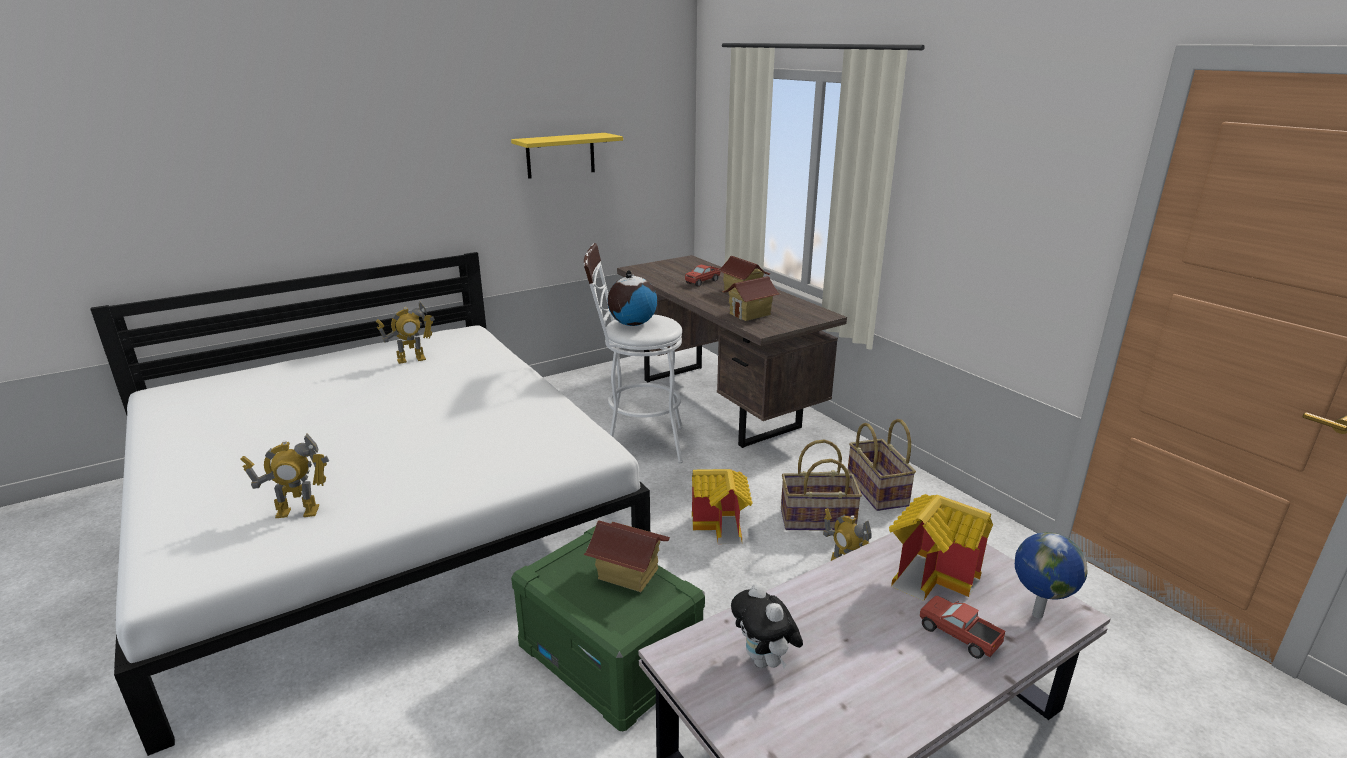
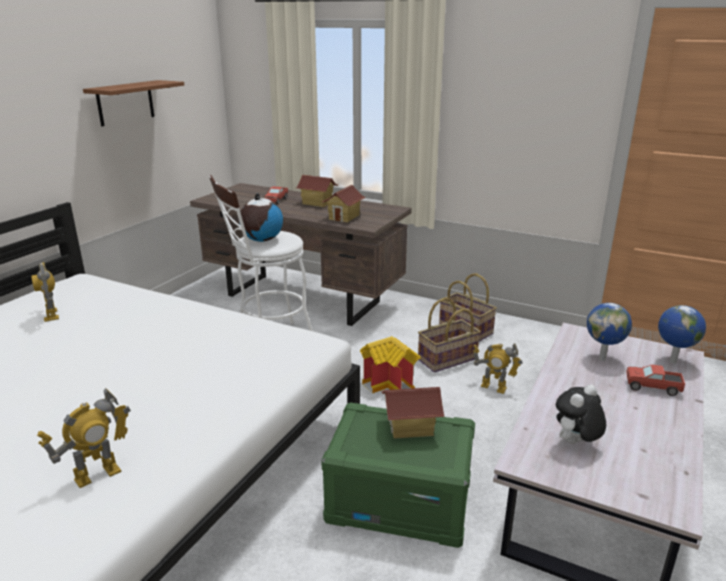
camera: 30 degrees left, 0 degrees up
toy robot [376,302,435,364] -> toy robot turned 120 degrees clockwise [31,262,59,322]
yellow shelf [511,133,623,179] -> brown shelf [83,80,184,126]
plush toy [731,583,803,669] -> plush toy turned 105 degrees clockwise [556,384,606,444]
toy house [889,494,993,601] -> globe [587,303,632,361]

